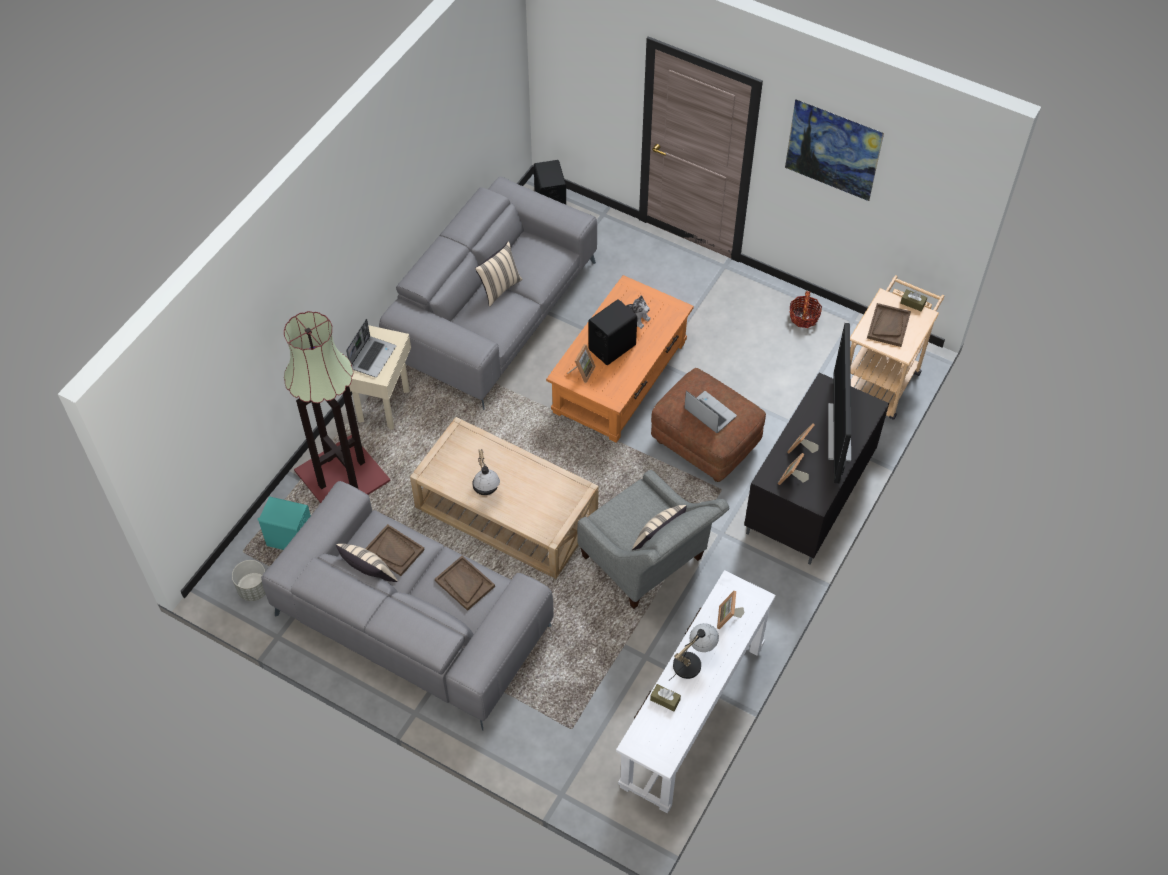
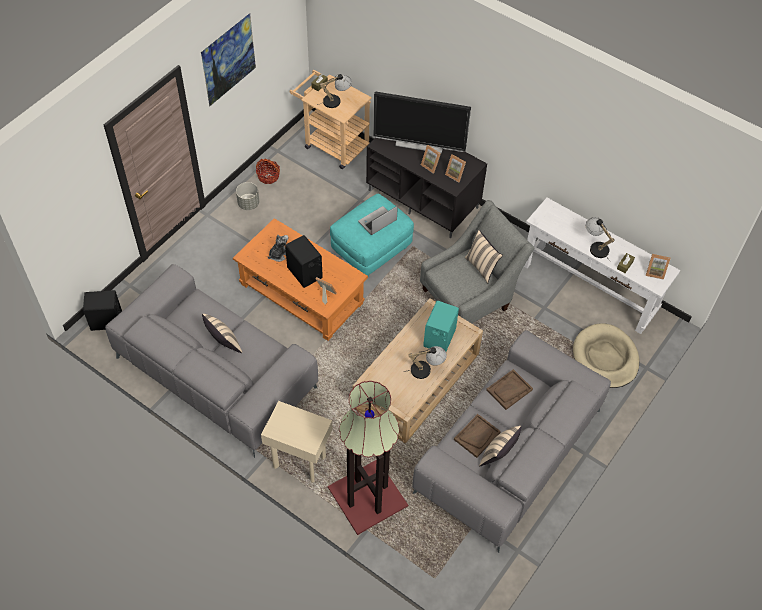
camera: 85 degrees left, 0 degrees up
grey planter [232,560,266,601] -> grey planter moved to [236,182,259,210]
turquoise speaker [257,497,311,550] -> turquoise speaker moved to [423,301,459,351]
laptop [346,319,396,377] -> none
brown ottoman [651,368,766,482] -> turquoise ottoman [330,194,414,276]
picture frame [717,591,745,629] -> picture frame moved to [646,254,671,280]
brown tray [867,303,911,347] -> table lamp [317,74,352,108]
none -> beige dog bed [573,323,640,388]

